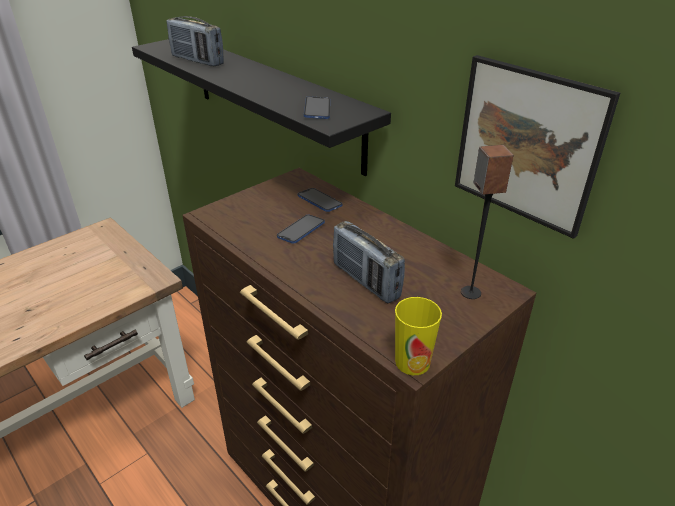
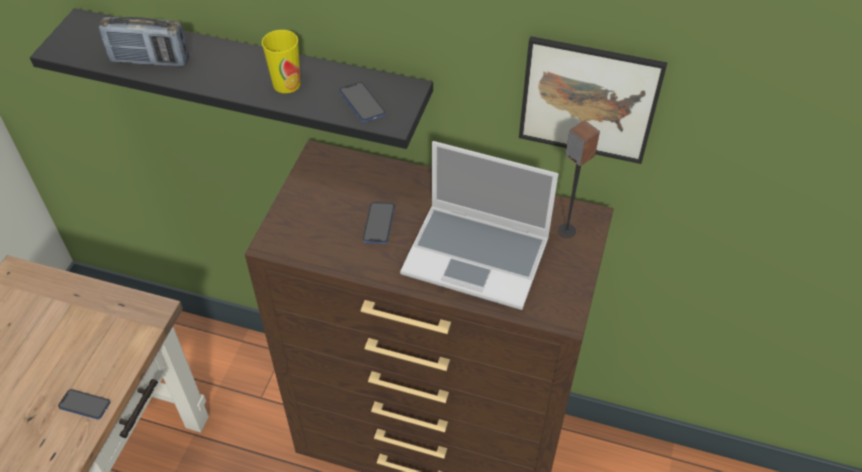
camera: 30 degrees left, 15 degrees up
phone [298,188,342,212] -> phone moved to [58,389,110,420]
radio [333,221,405,304] -> laptop [400,141,558,310]
cup [395,297,442,375] -> cup moved to [262,30,301,93]

